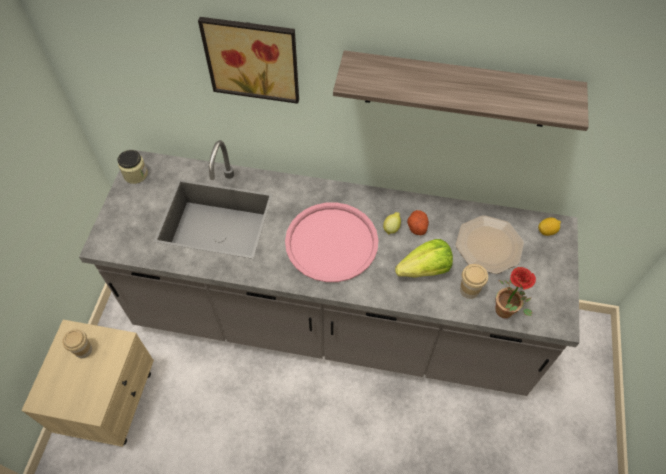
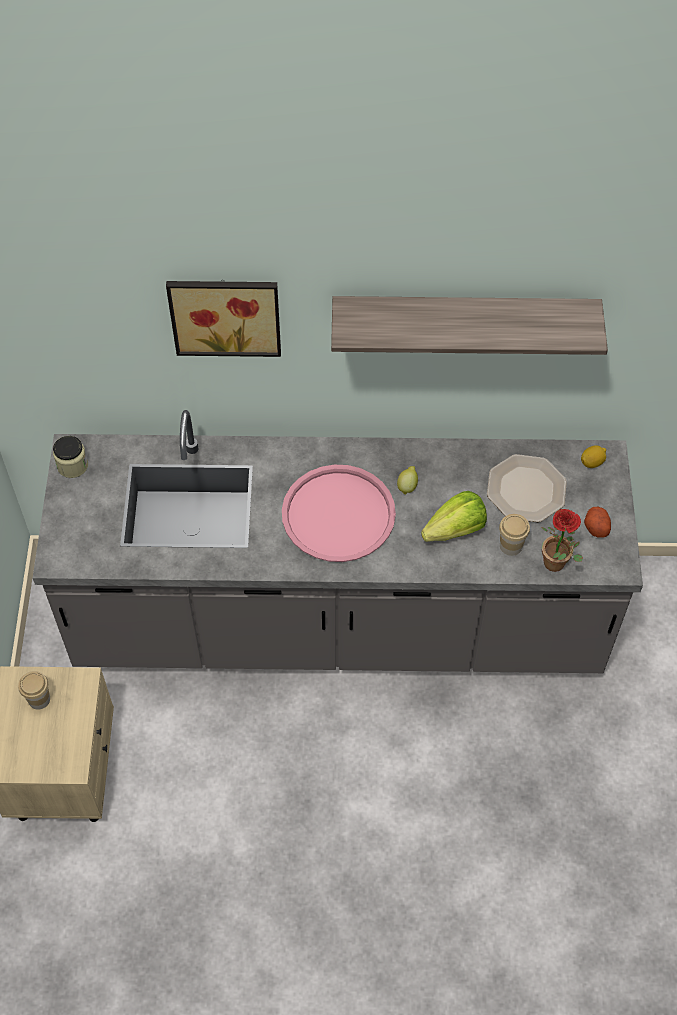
camera: 10 degrees left, 0 degrees up
potato [407,210,429,235] -> potato moved to [584,507,611,538]

